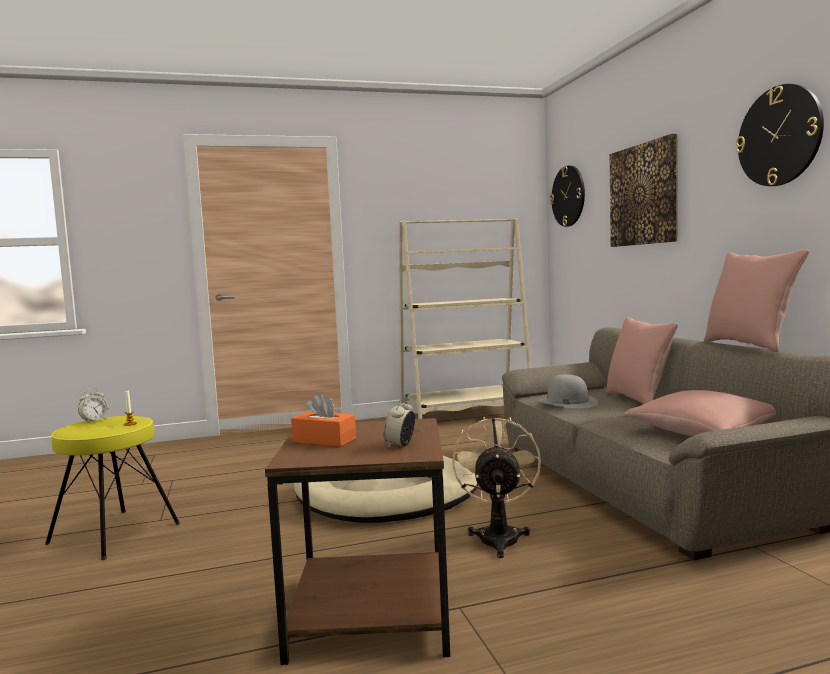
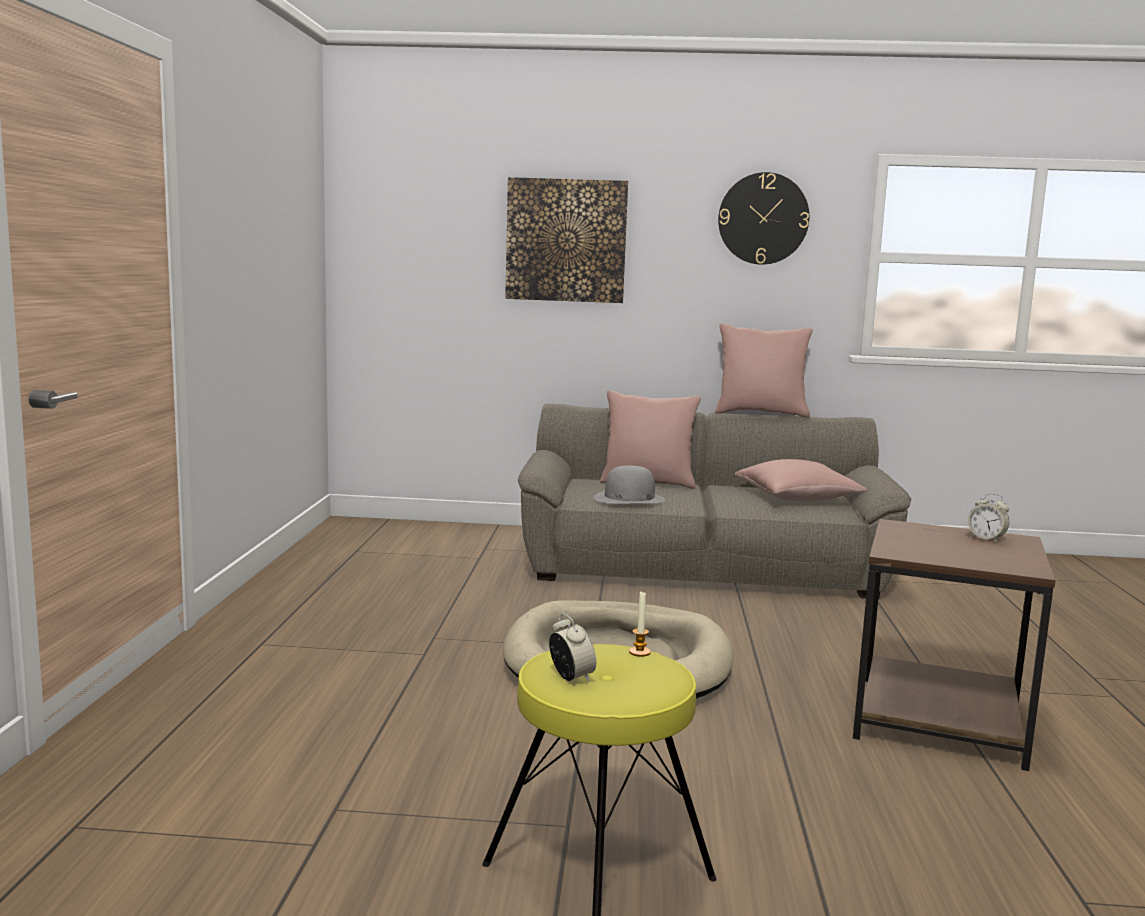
camera: 70 degrees left, 5 degrees up
orange tissue box [291,393,356,447] -> none
beige bookcase [399,218,532,419] -> none
beige fan [452,416,541,558] -> none
wall clock [550,166,585,227] -> none

